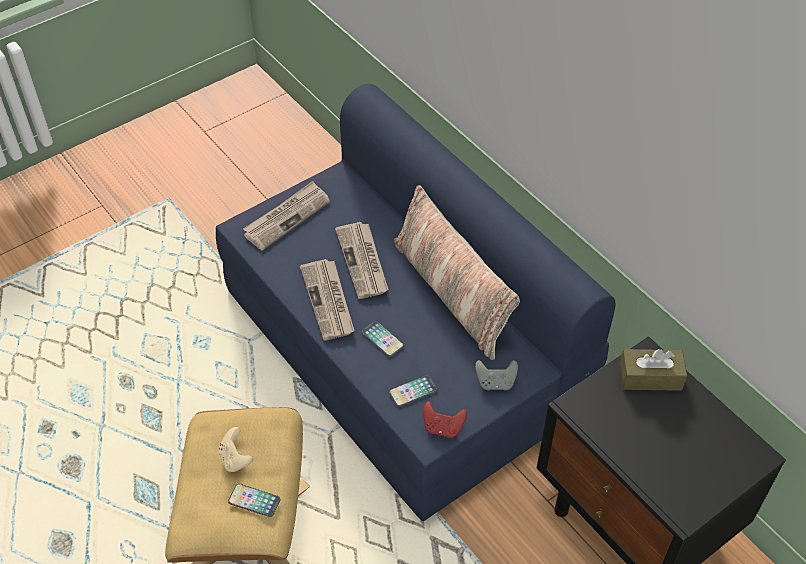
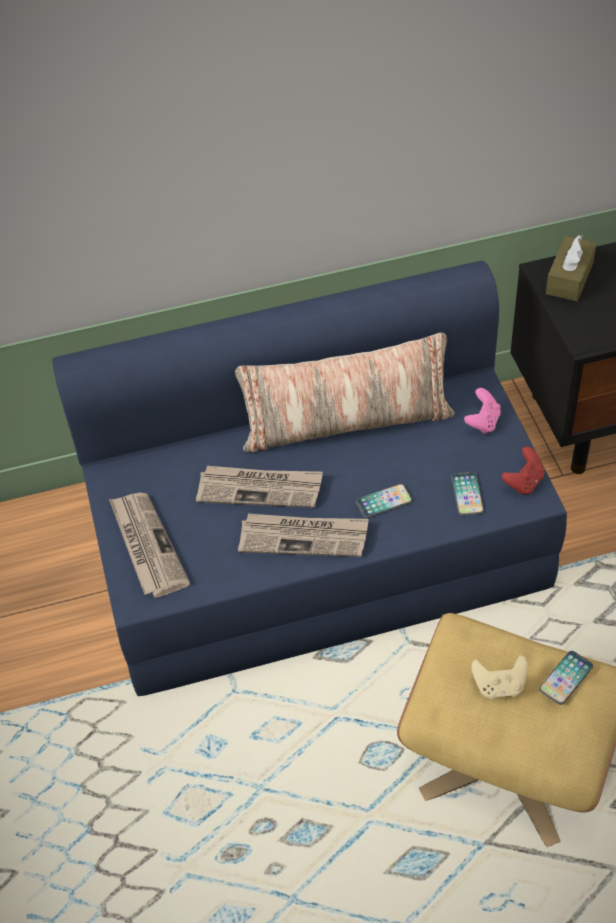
camera: 65 degrees left, 0 degrees up
grey game controller [475,360,518,390] -> pink game controller [464,388,501,434]

